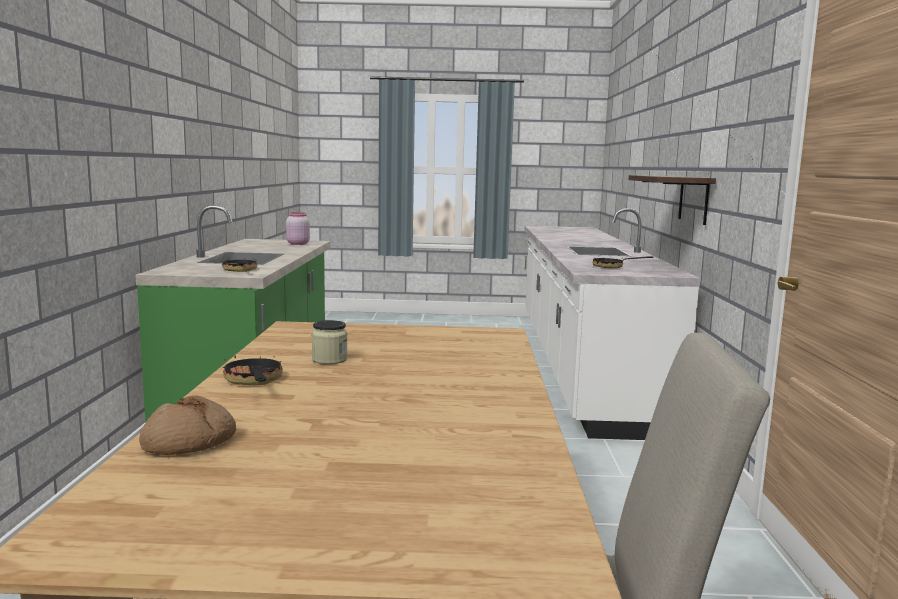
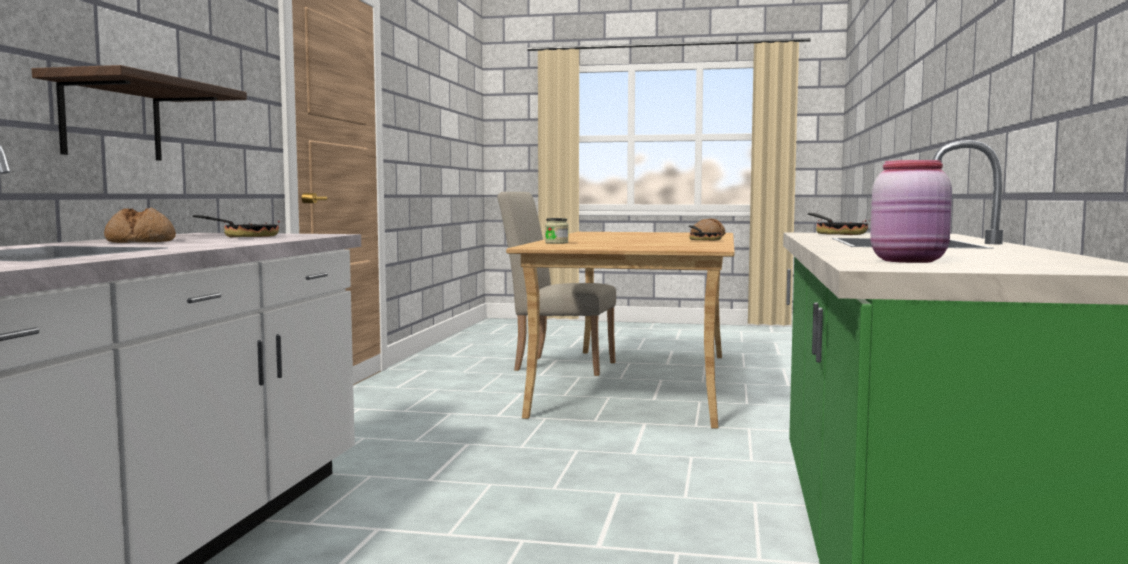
camera: 170 degrees left, 5 degrees down
jar [312,320,348,364] -> jar moved to [545,218,568,244]
none -> bread [104,207,176,243]

